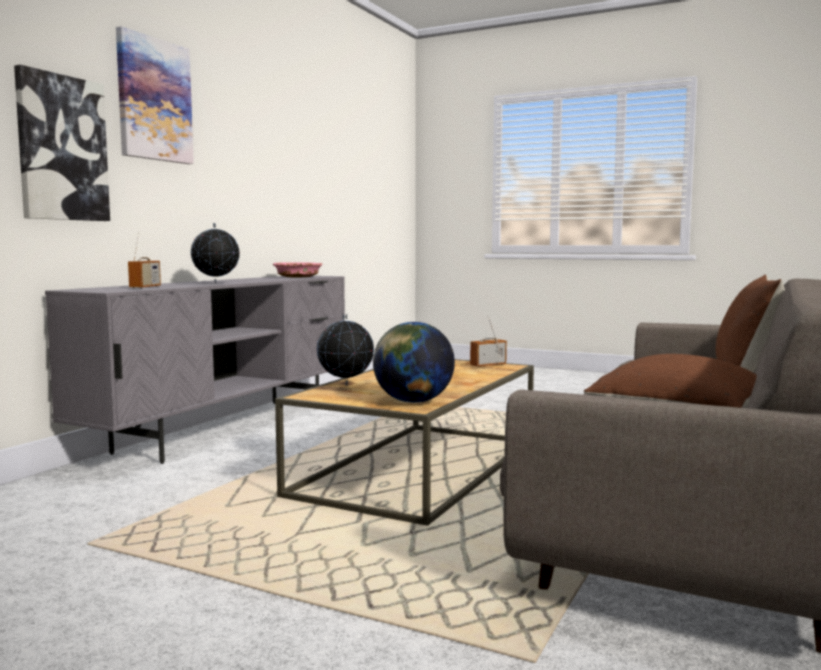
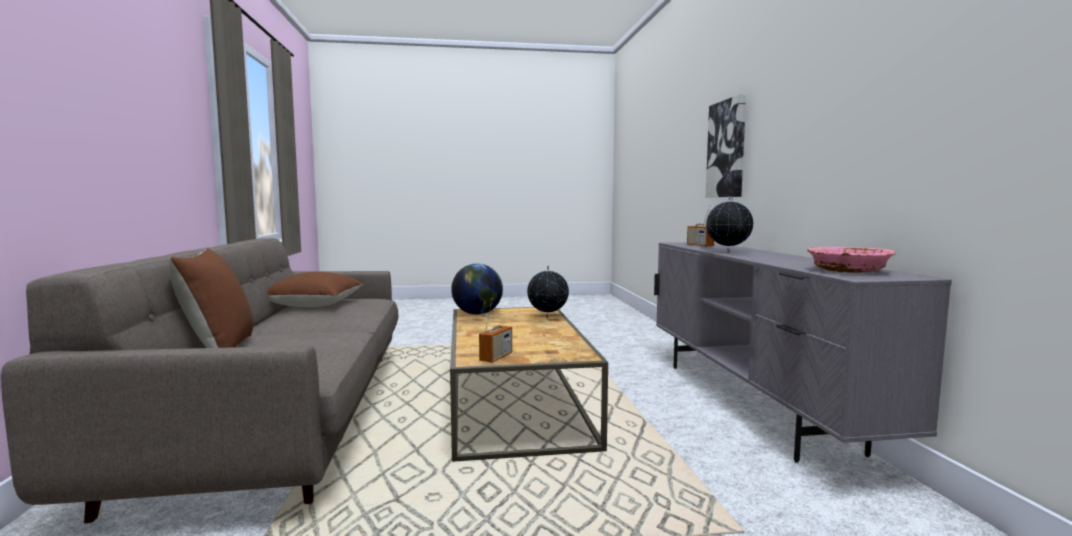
camera: 145 degrees right, 0 degrees up
picture [116,26,194,164] -> none

